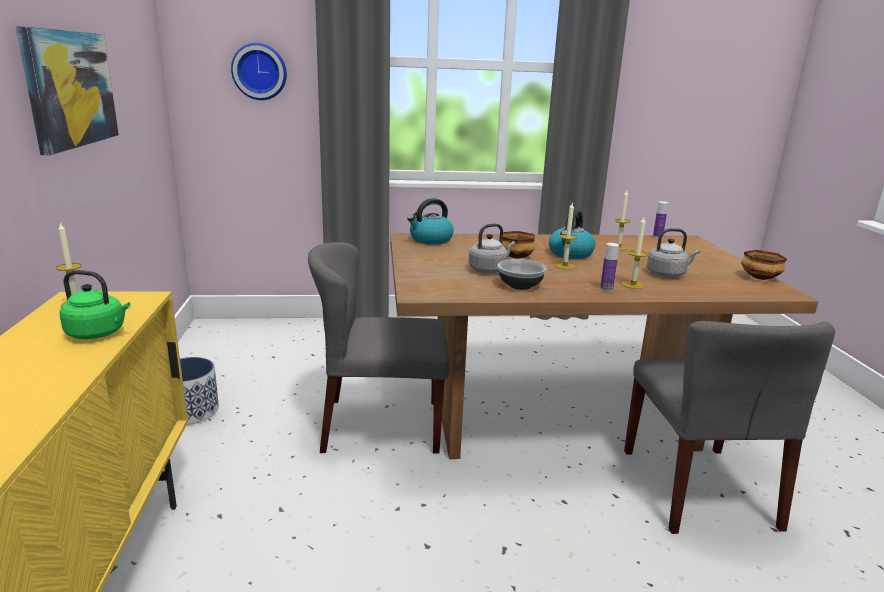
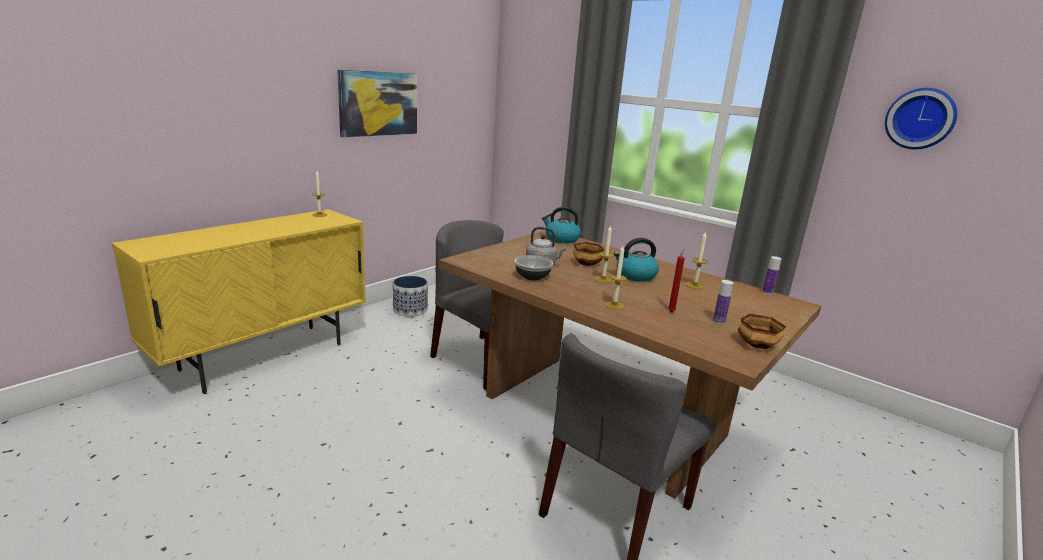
camera: 45 degrees right, 0 degrees up
green kettle [59,270,130,339] -> none
wall clock [231,43,287,100] -> wall clock moved to [885,88,957,149]
bottle [600,243,619,291] -> bottle moved to [713,280,733,324]
grey kettle [647,228,700,277] -> red candle [668,249,685,312]

